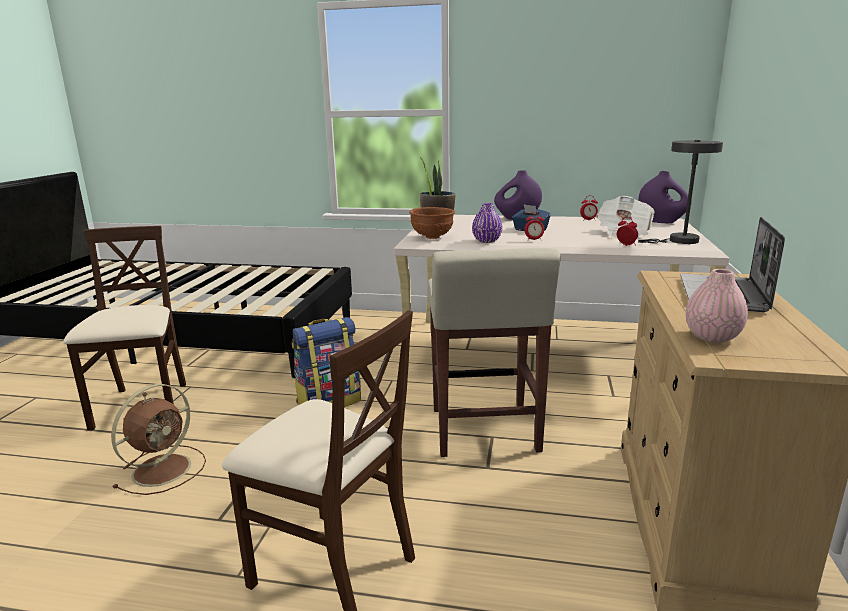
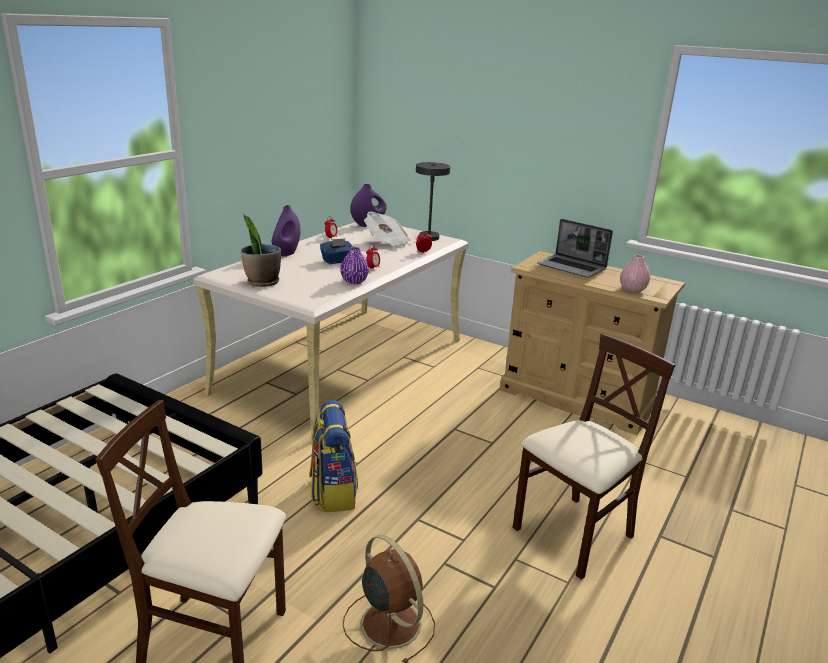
camera: 70 degrees left, 5 degrees up
brown bowl [409,207,455,239] -> none
beige stool [428,248,561,457] -> none

